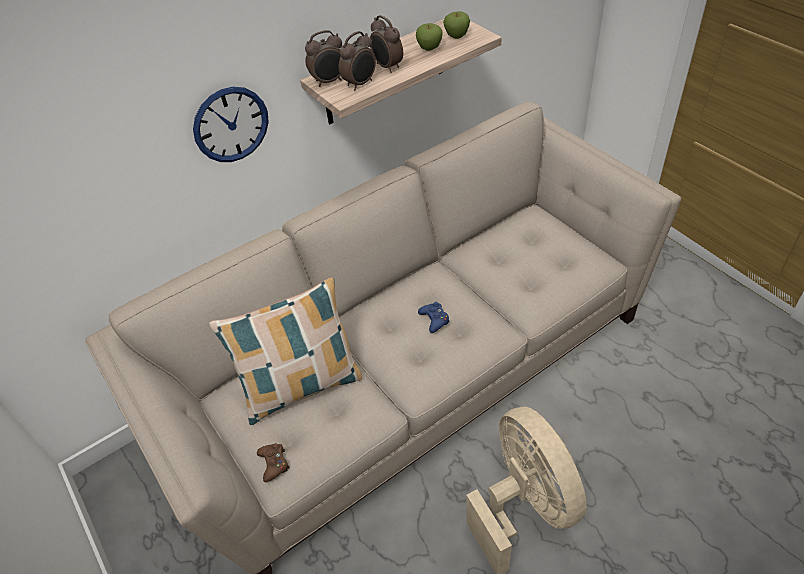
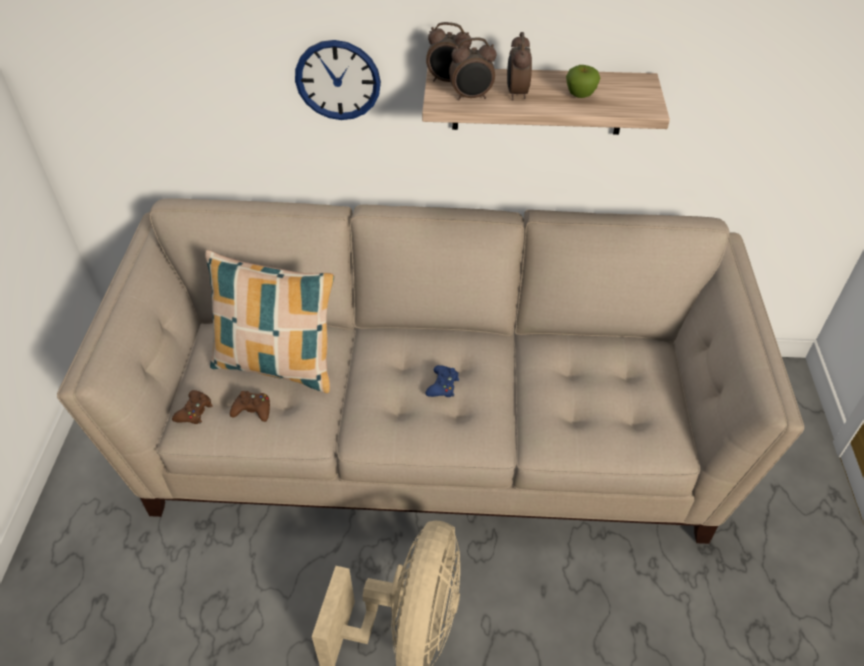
camera: 35 degrees right, 0 degrees up
apple [443,11,470,39] -> none
none -> brown game controller [230,391,270,422]

